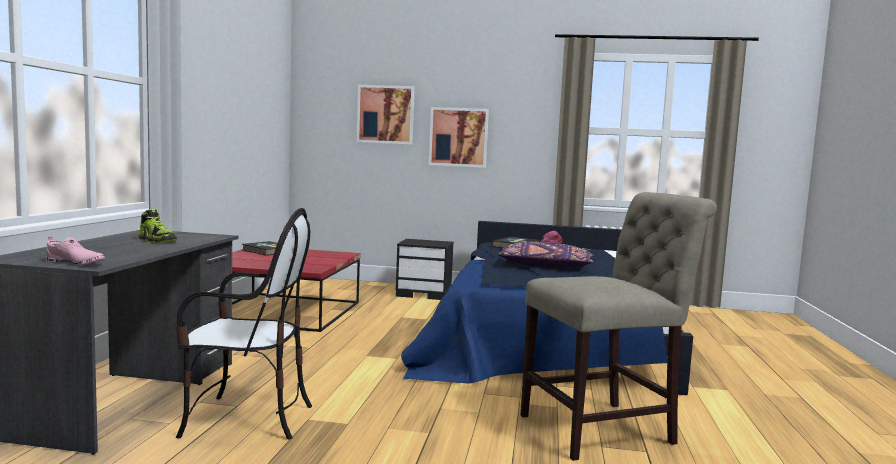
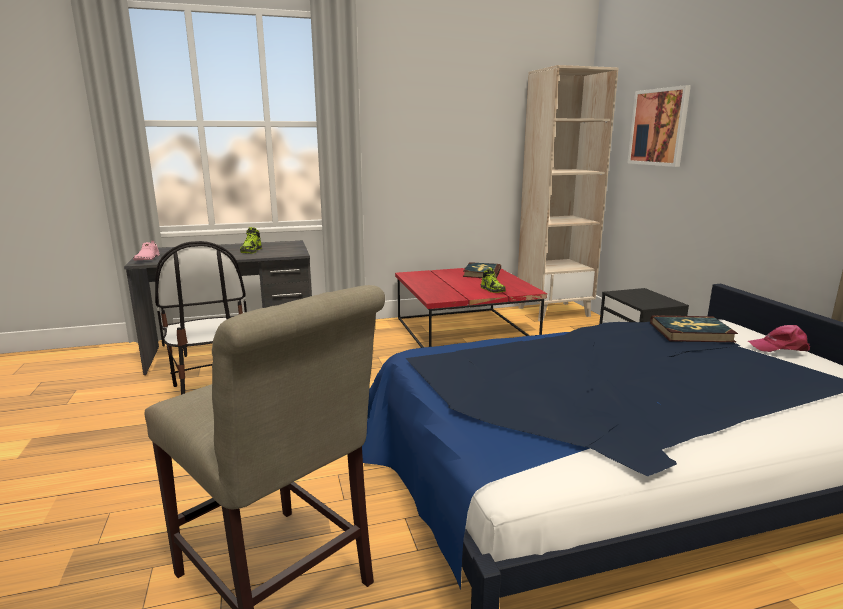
camera: 65 degrees right, 10 degrees up
picture [429,107,489,168] -> none
purple pillow [498,241,594,268] -> none
none -> shoe [481,268,506,293]
none -> beige bookcase [518,65,619,322]

